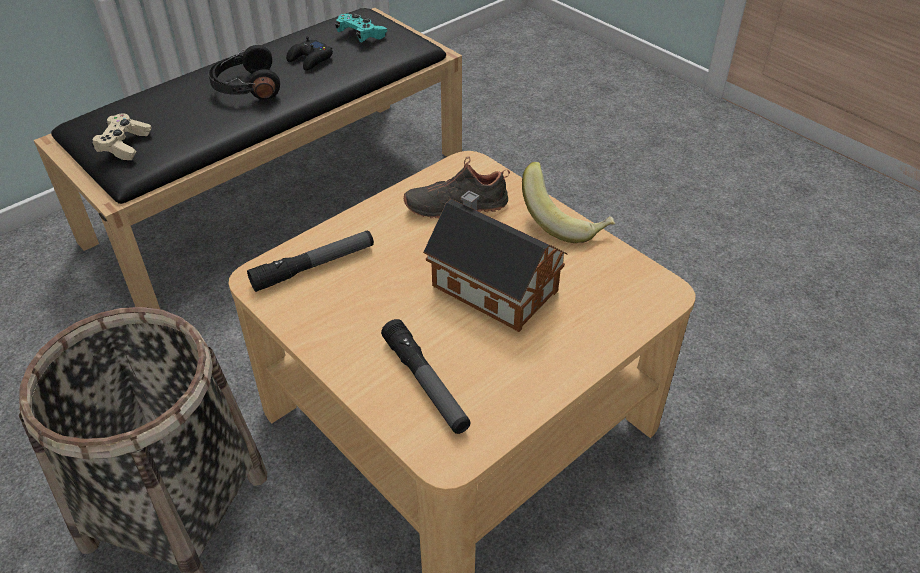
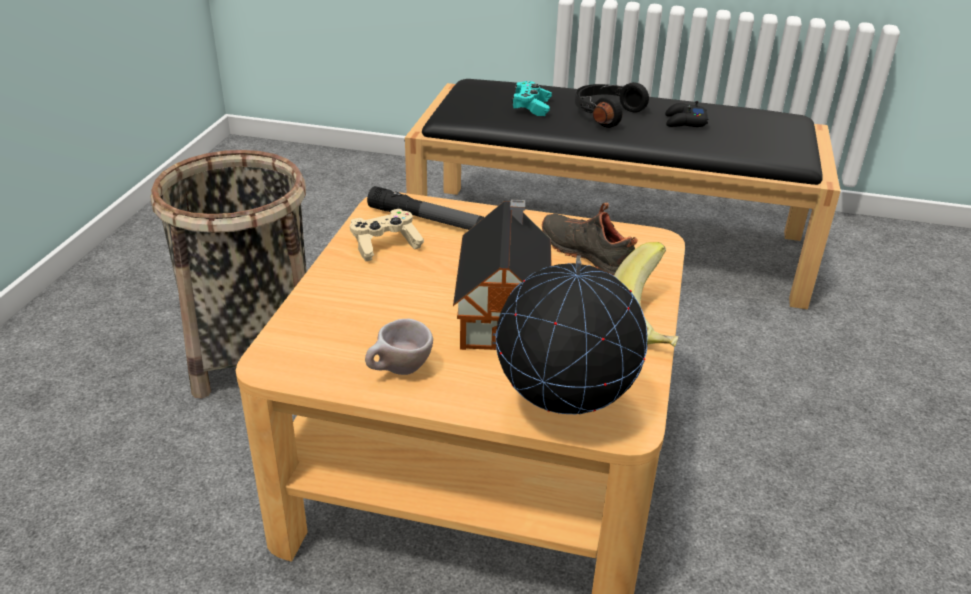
camera: 55 degrees right, 10 degrees down
beige game controller [92,113,152,160] -> beige game controller moved to [350,209,424,261]
turquoise game controller [335,13,387,42] -> turquoise game controller moved to [512,81,552,116]
flashlight [381,319,470,434] -> none
none -> beige cup [365,319,433,375]
none -> globe [496,256,647,415]

